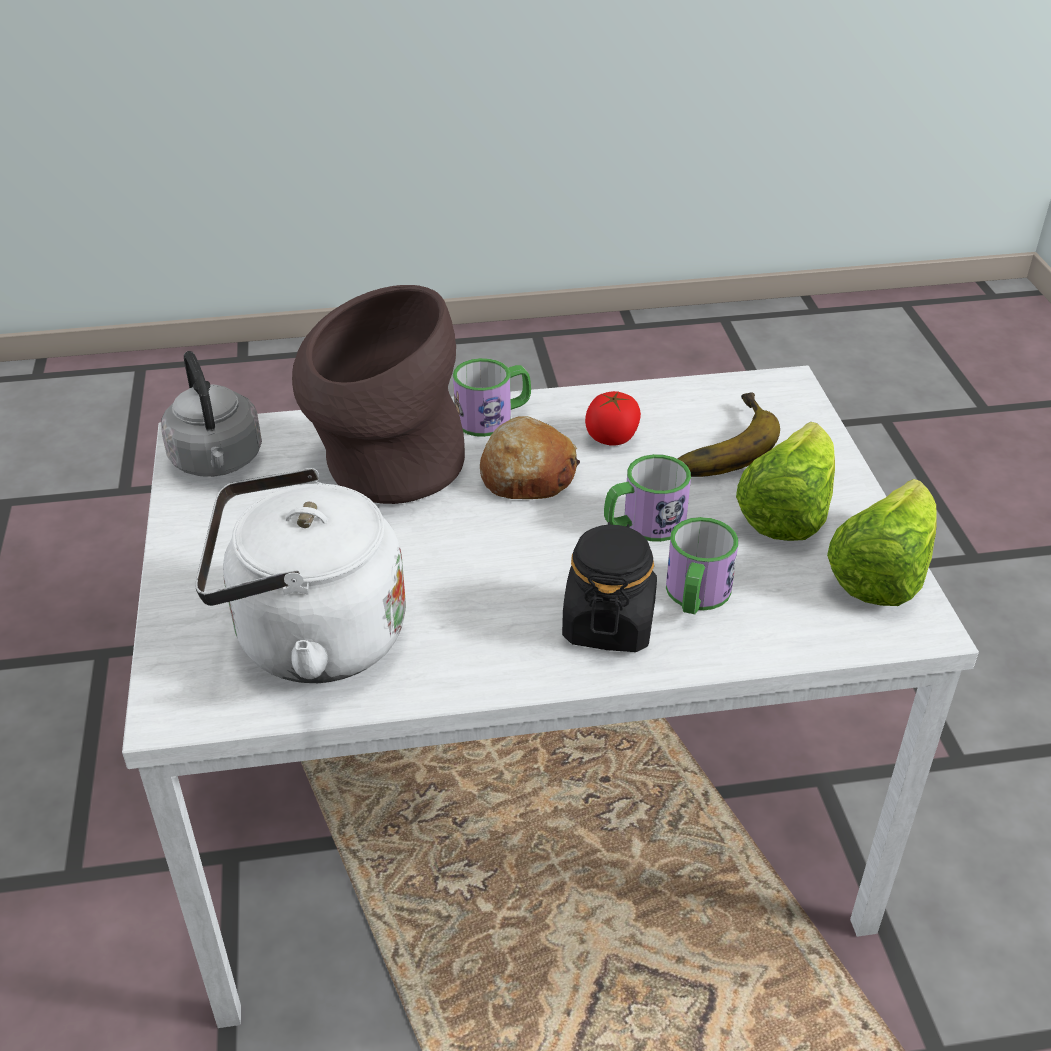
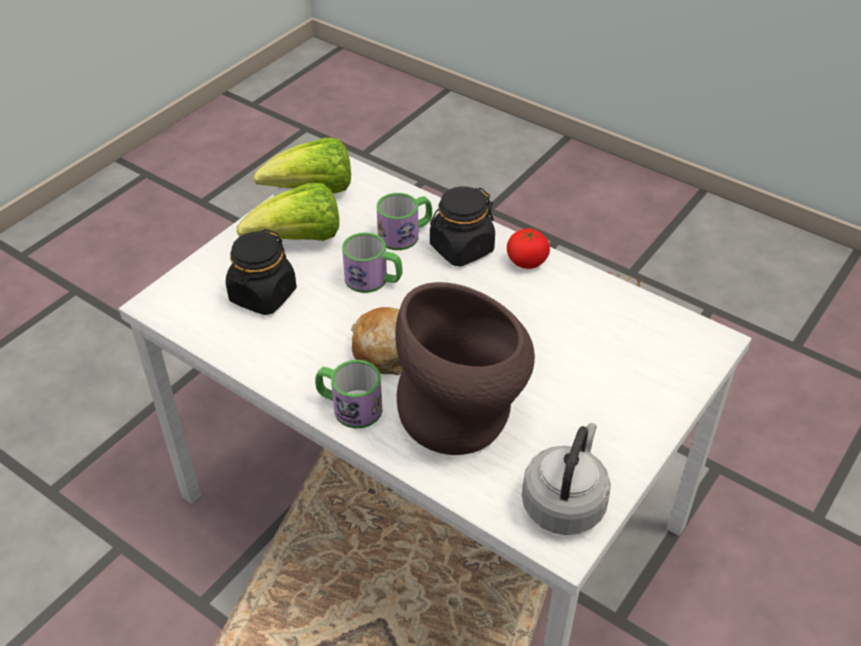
camera: 135 degrees left, 5 degrees up
white kettle [195,468,406,683] -> none
tomato [585,391,641,446] -> tomato moved to [507,228,550,269]
banana [678,392,780,477] -> black jar [226,229,297,315]

